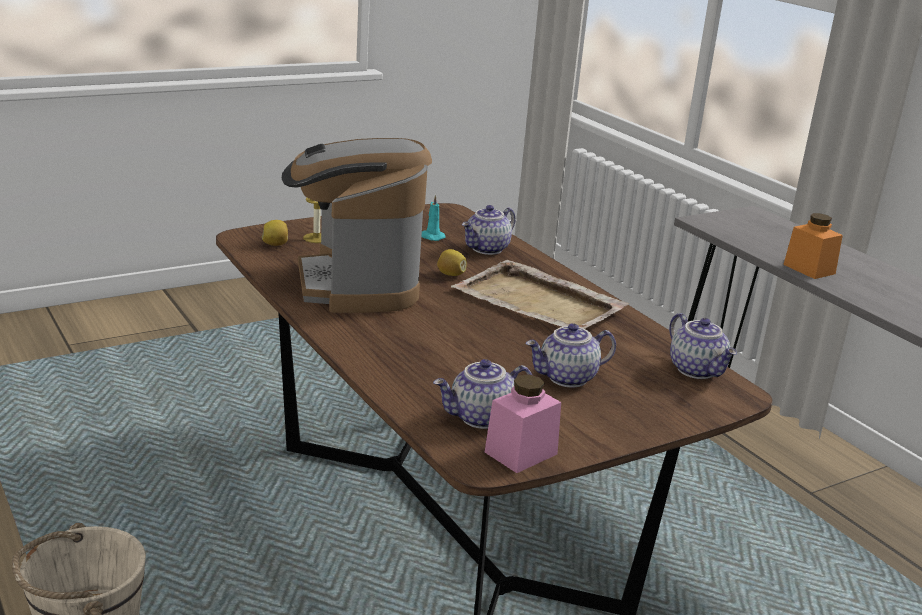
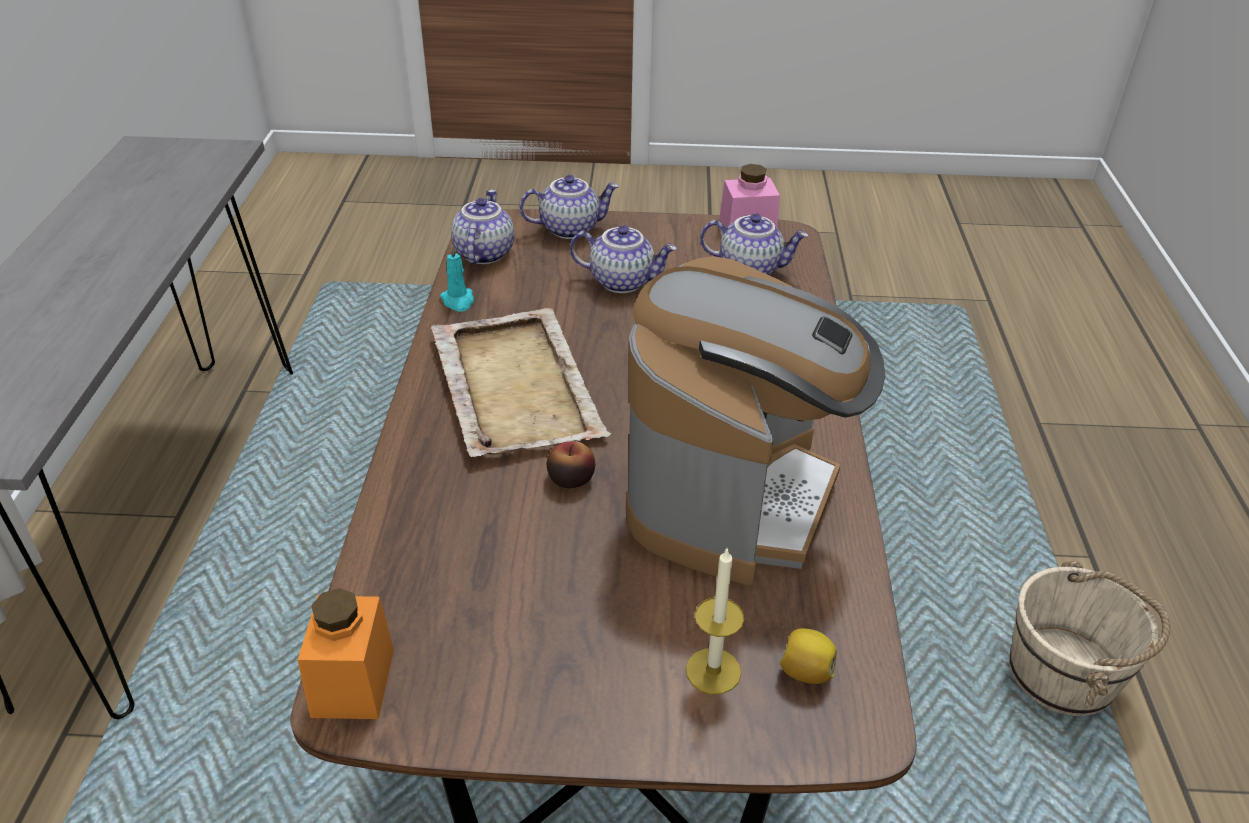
camera: 145 degrees left, 15 degrees up
turquoise candle [421,195,445,241] -> turquoise candle moved to [440,244,474,312]
lemon [437,249,467,276] -> apple [547,441,595,488]
teapot [462,205,516,255] -> teapot moved to [519,175,619,239]
orange jar [783,213,843,279] -> orange jar moved to [298,588,394,719]

